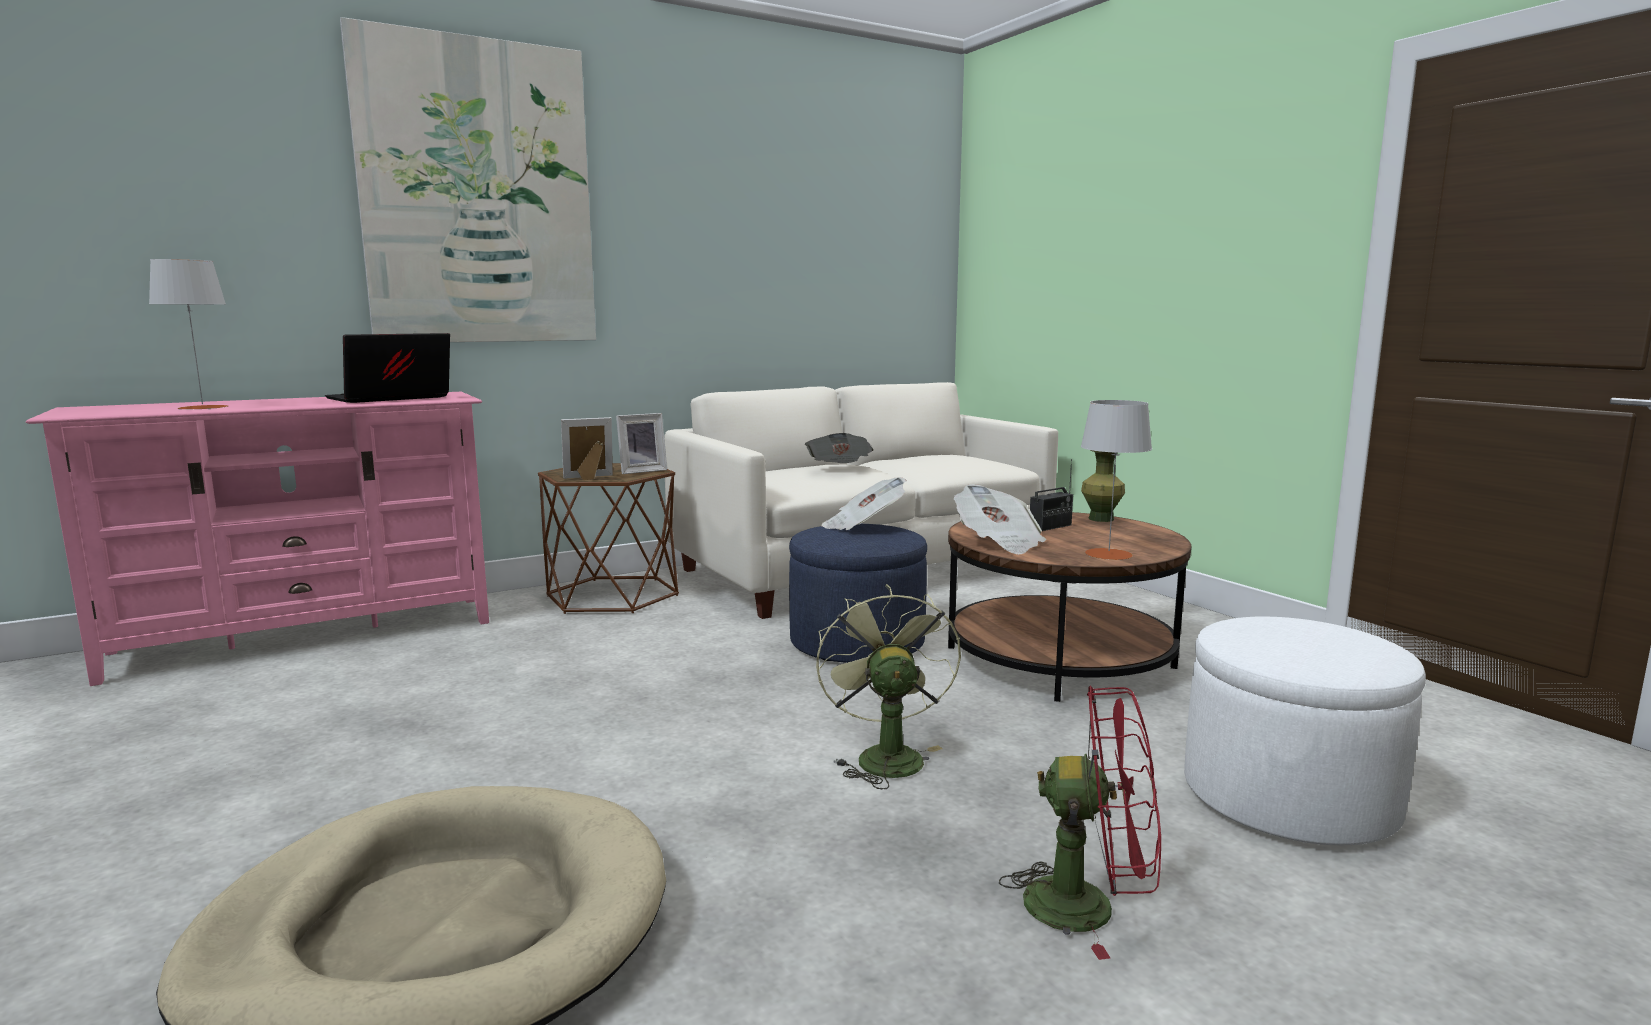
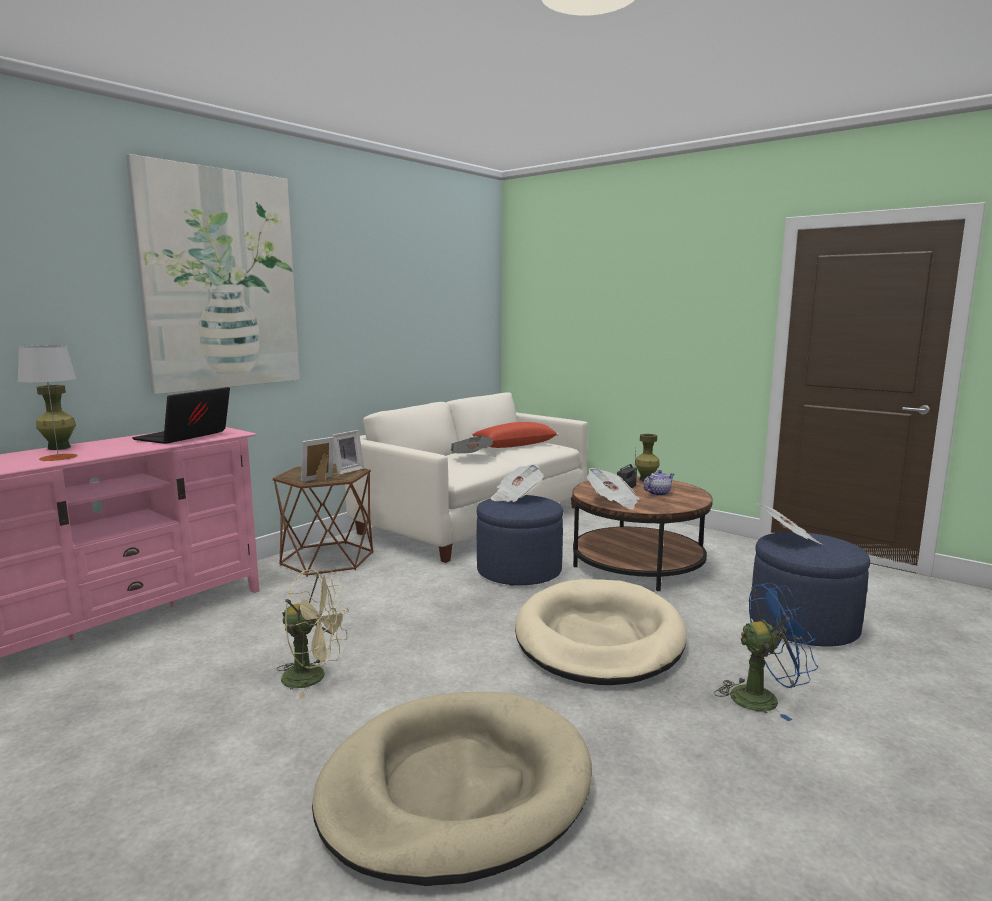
camera: 20 degrees left, 0 degrees up
green fan [816,584,961,789] -> beige dog bed [515,579,687,685]
red fan [999,686,1161,960] -> blue fan [714,583,818,721]
grey table lamp [1081,400,1152,560] -> none
white ottoman [1184,617,1426,845] -> blue ottoman [750,532,870,647]
none -> green vase [36,385,76,450]
none -> beige fan [277,569,349,699]
none -> red pillow [470,422,559,448]
none -> teapot [643,470,674,496]
none -> newspaper [756,503,824,545]

